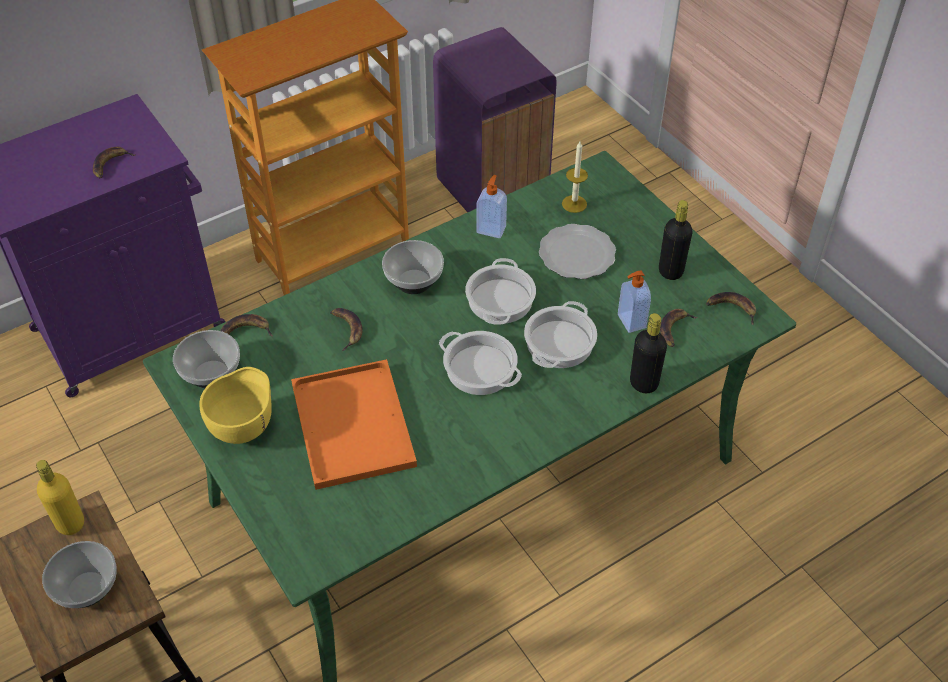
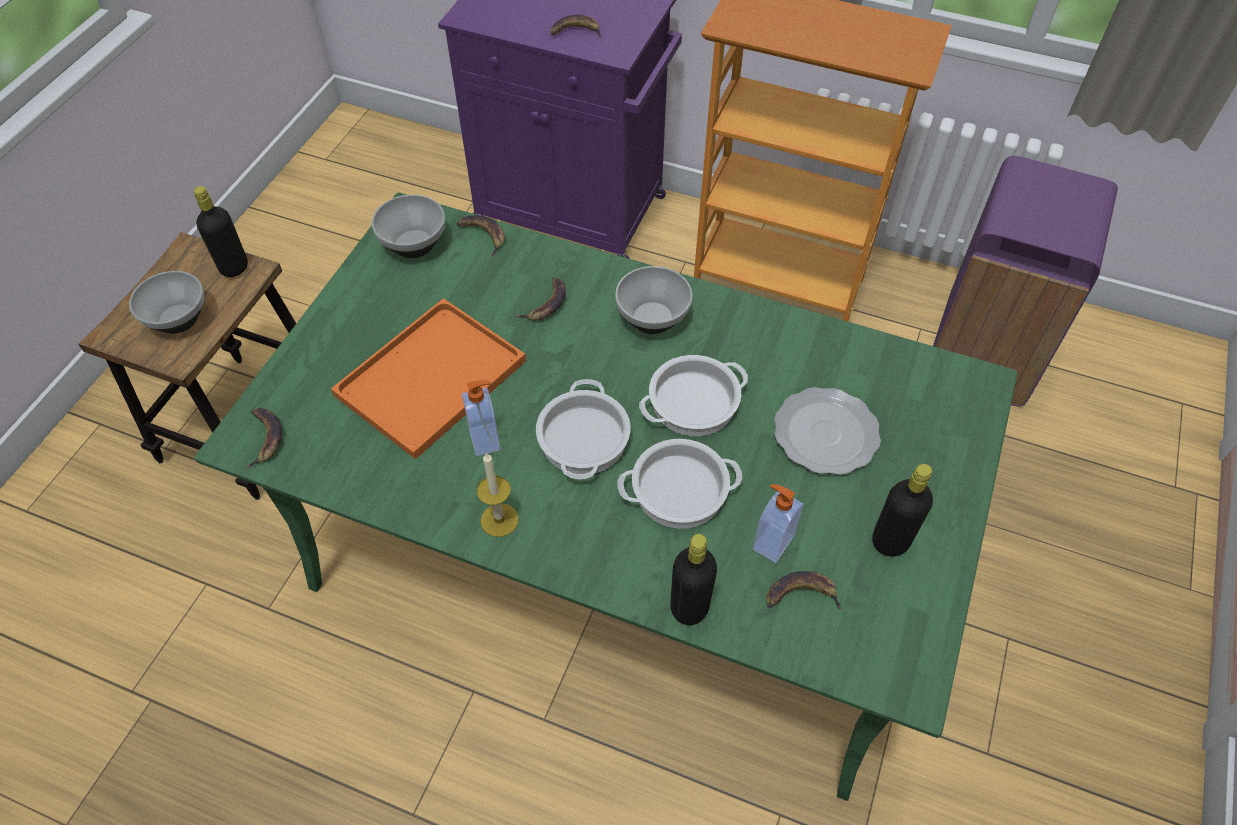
camera: 55 degrees right, 5 degrees up
yellow bottle [36,460,84,535] -> black bottle [194,186,248,277]
yellow bowl [199,367,272,444] -> none
soap dispenser [476,175,507,238] -> soap dispenser moved to [462,380,500,456]
candle [562,142,588,213] -> candle moved to [477,453,519,537]
banana [706,292,756,325] -> banana moved to [246,408,282,468]

